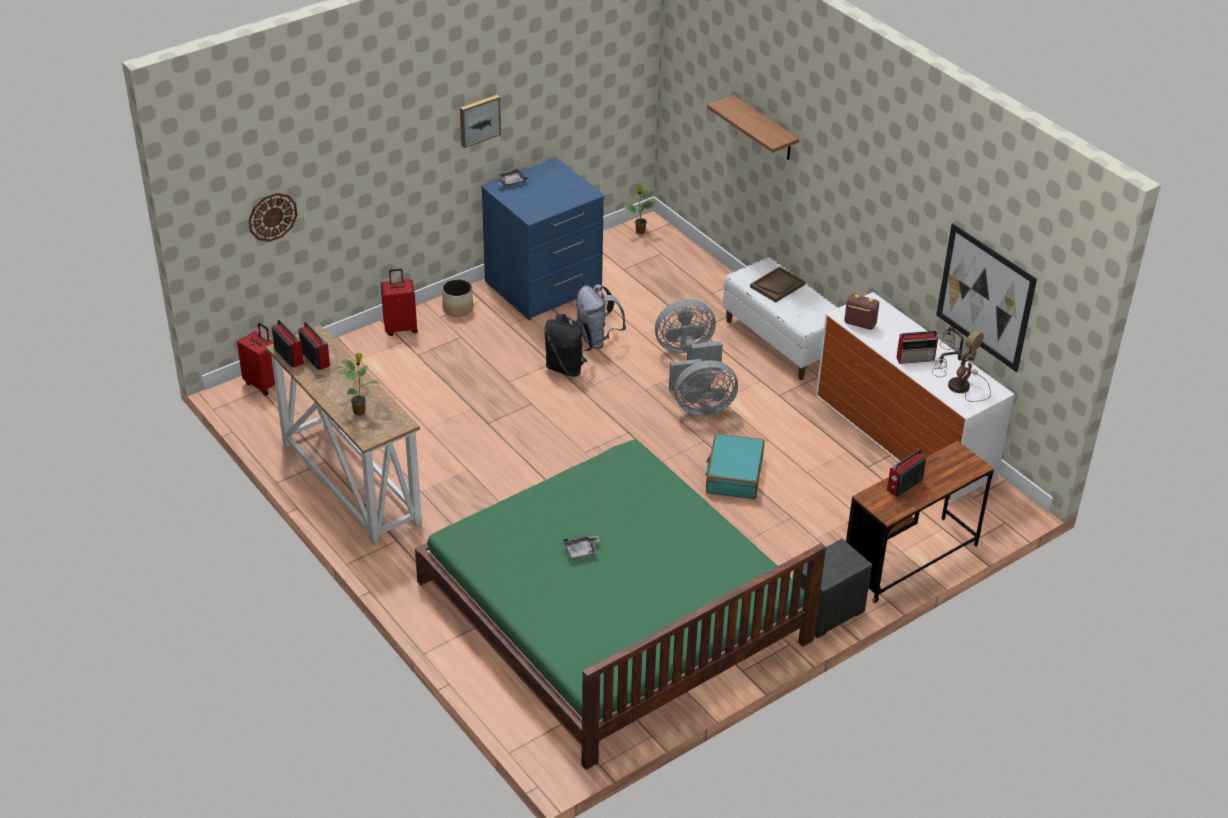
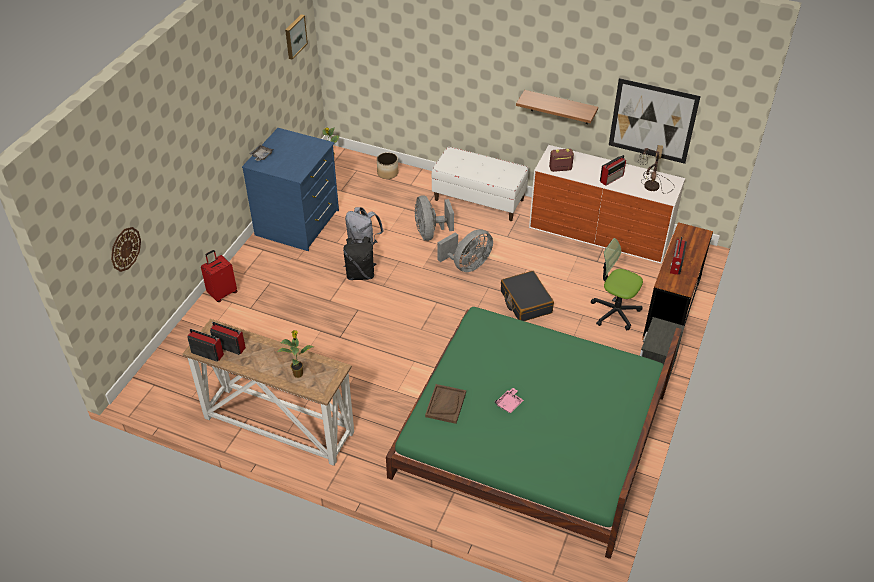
camera: 30 degrees left, 5 degrees up
red suitcase [237,323,275,396] -> none
planter [442,279,473,317] -> planter moved to [377,152,398,179]
picture [460,95,501,148] -> picture moved to [285,14,308,60]
grey tray [563,535,600,560] -> pink tray [495,388,524,414]
grey fan [655,299,723,371] -> grey fan turned 60 degrees counterclockwise [415,195,454,241]
turquoise suitcase [705,434,764,499] -> black suitcase [501,271,554,321]
shelf [707,95,799,160] -> shelf moved to [516,90,598,124]
brown tray [750,267,805,303] -> brown tray moved to [425,384,466,424]
none -> office chair [591,238,643,330]

